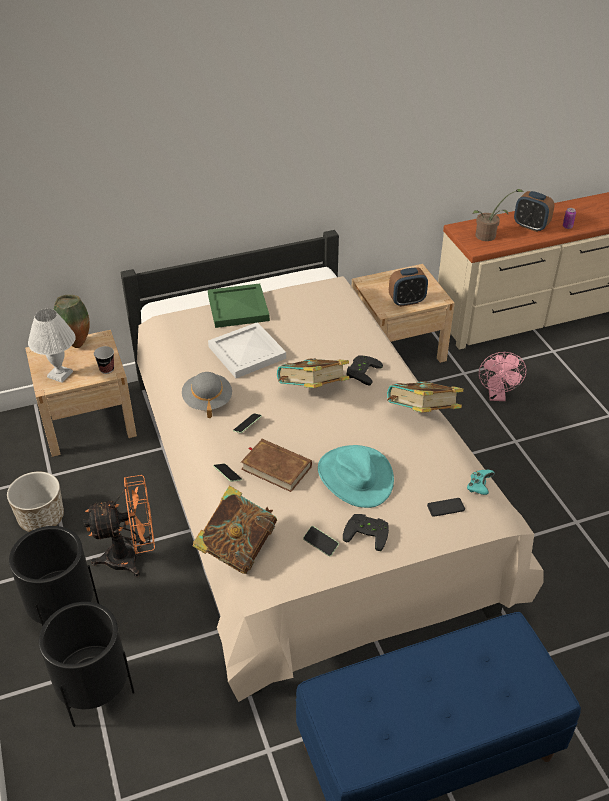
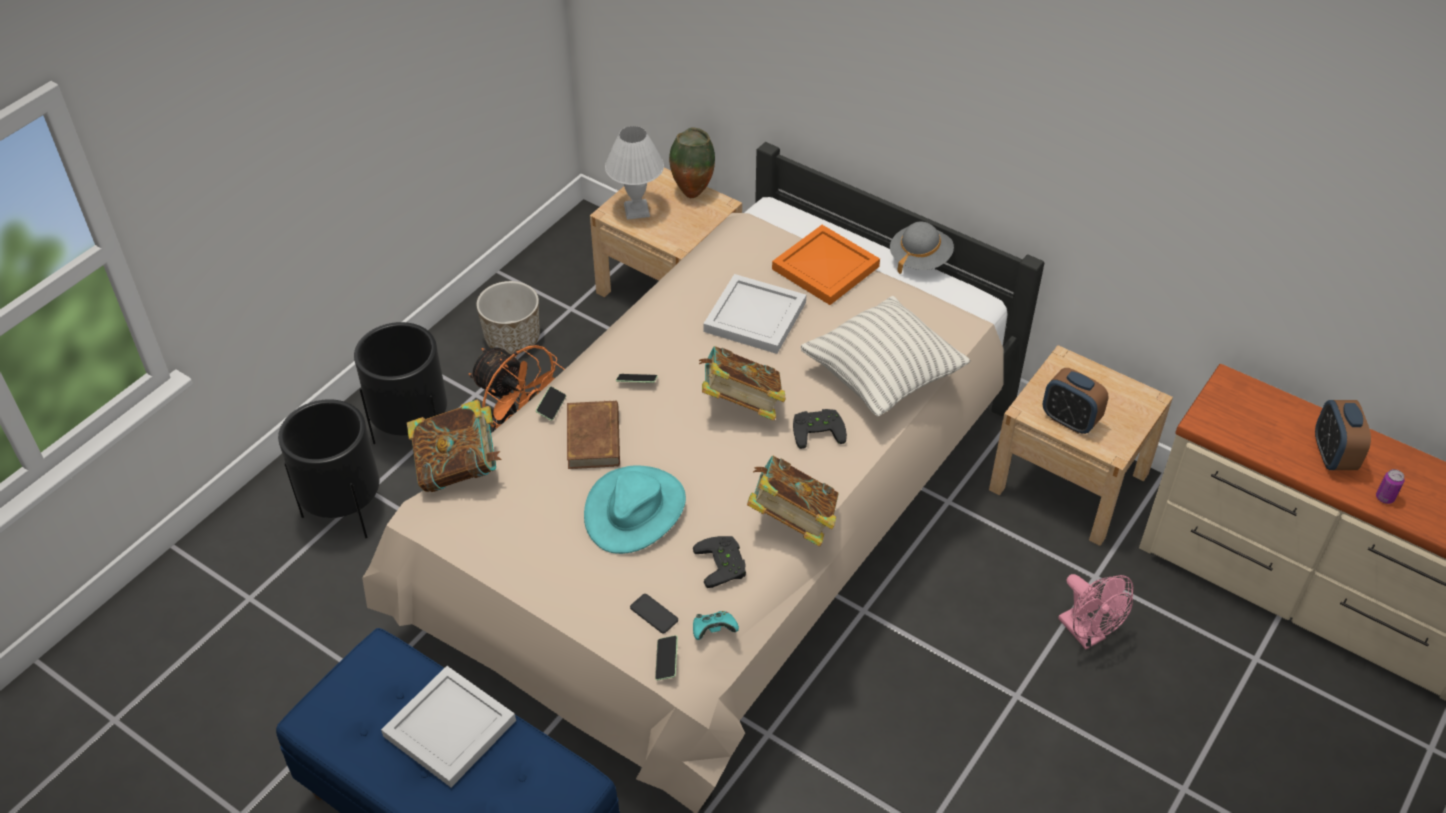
camera: 55 degrees right, 5 degrees up
cup [94,346,114,374] -> none
grey hat [182,372,232,418] -> grey hat moved to [890,221,954,274]
green tray [208,283,270,328] -> orange tray [772,225,880,305]
phone [303,526,339,556] -> phone moved to [655,635,678,680]
black game controller [343,514,389,551] -> black game controller moved to [693,536,746,588]
potted plant [473,189,525,241] -> none
pink fan [479,352,526,401] -> pink fan turned 90 degrees counterclockwise [1058,574,1133,649]
none -> white tray [381,666,516,787]
none -> pillow [800,296,971,416]

